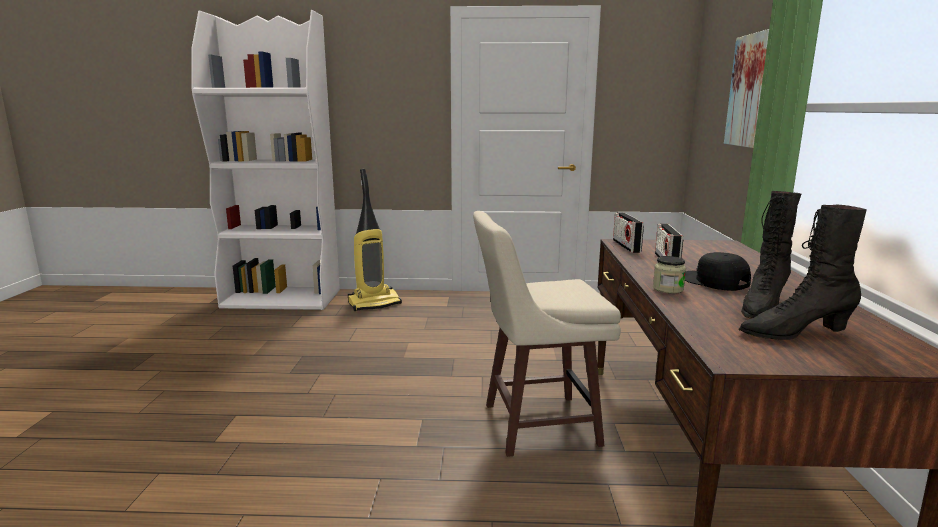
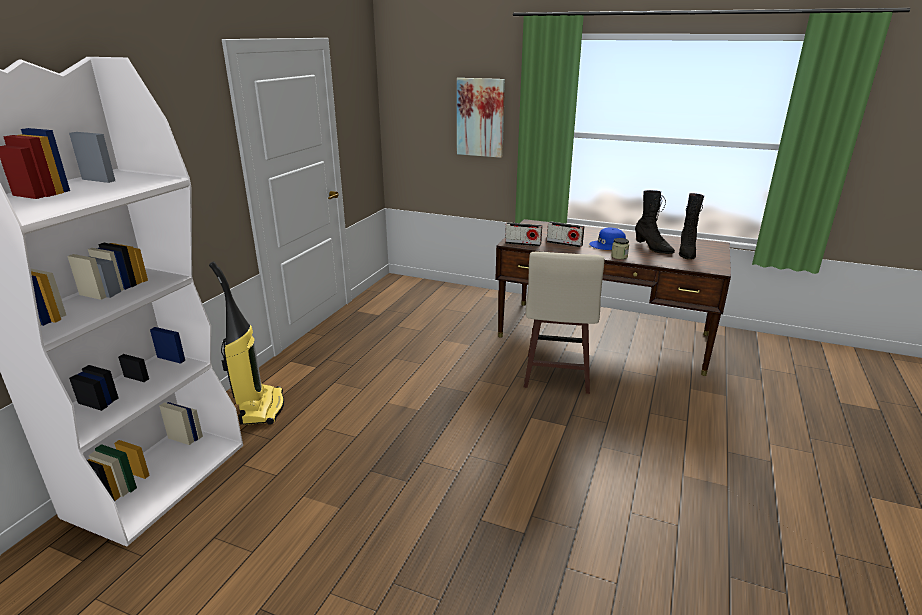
camera: 70 degrees left, 10 degrees up
black cap [685,252,751,291] -> blue cap [589,228,626,250]

